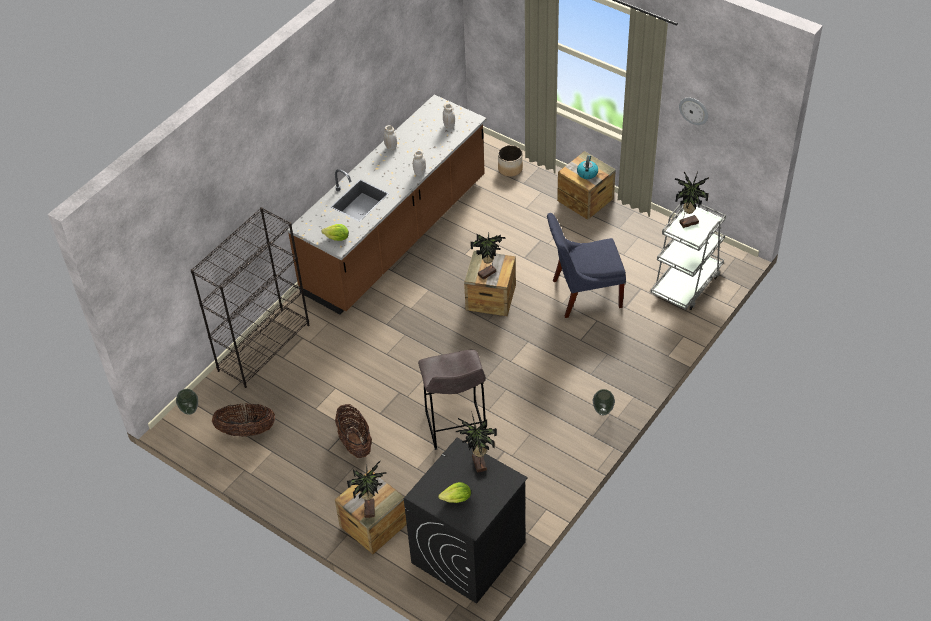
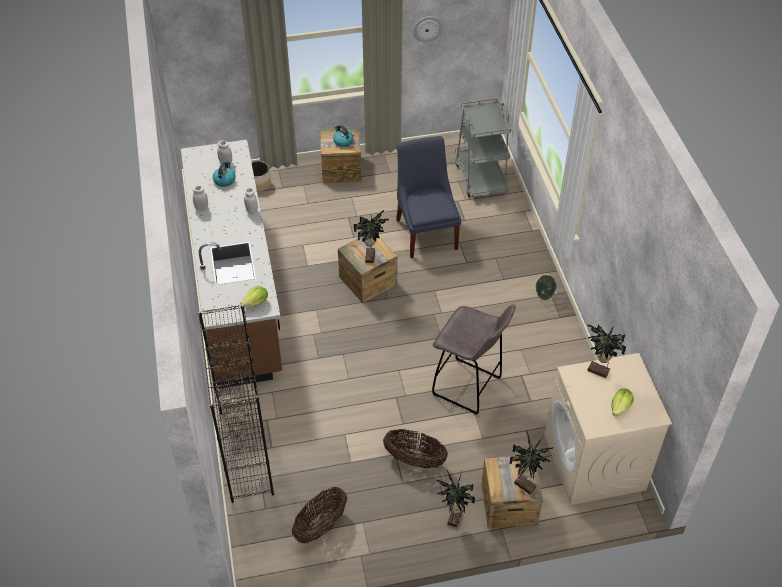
camera: 50 degrees left, 0 degrees up
vase [176,389,198,415] -> none
black washing machine [404,438,528,604] -> beige washing machine [544,353,672,505]
blue chair [547,213,626,318] -> blue chair turned 135 degrees clockwise [396,136,461,258]
potted plant [675,172,709,228] -> potted plant moved to [436,469,475,527]
none -> kettle [213,162,236,187]

